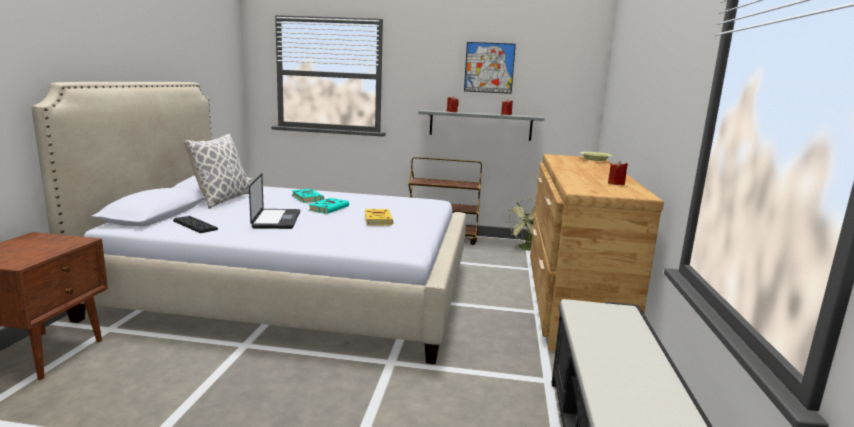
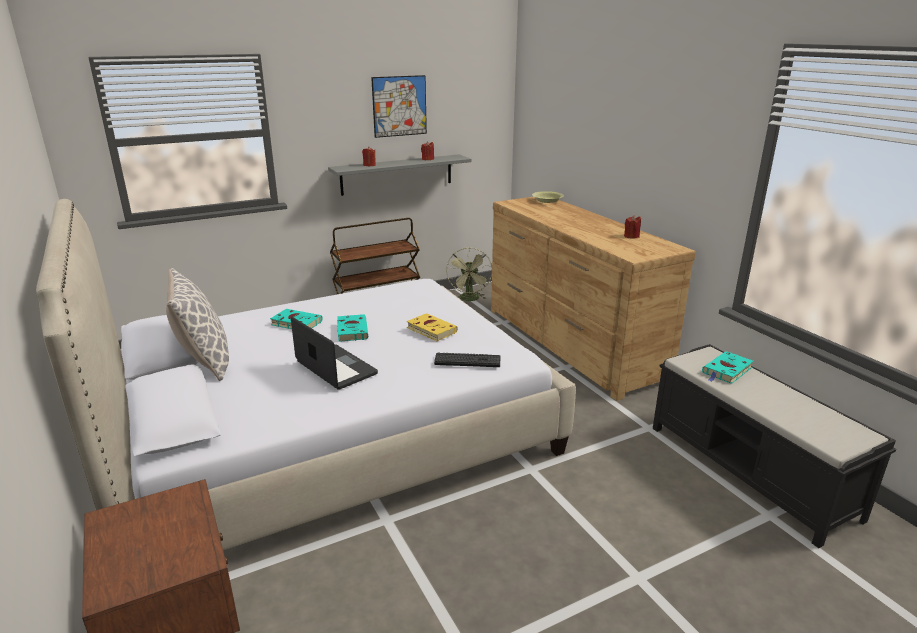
camera: 35 degrees left, 10 degrees up
keyboard [173,216,218,233] -> keyboard moved to [434,353,501,367]
none -> turquoise book [702,351,754,384]

